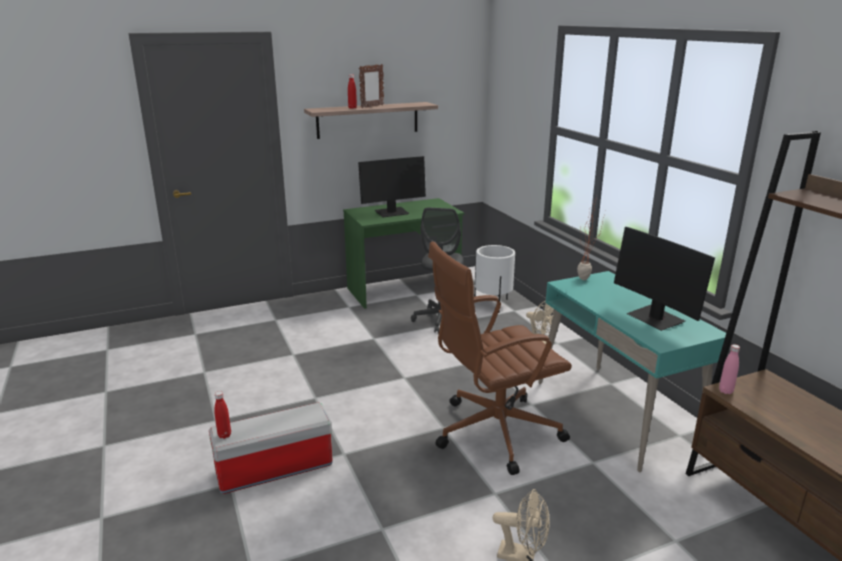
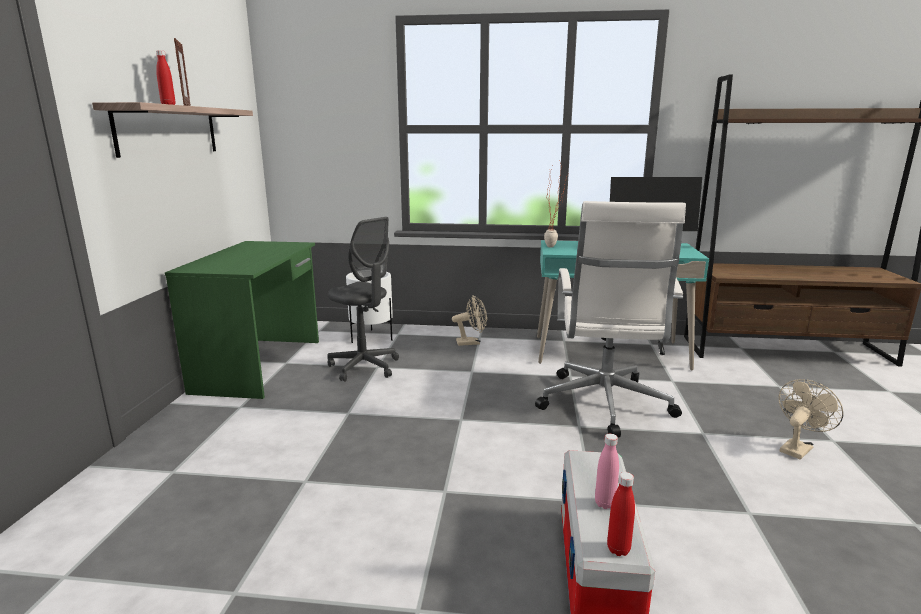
camera: 60 degrees left, 5 degrees down
monitor [358,156,426,217] -> none
brown office chair [428,241,572,475] -> white office chair [535,201,686,438]
pink bottle [719,344,740,394] -> pink bottle moved to [595,434,619,509]

